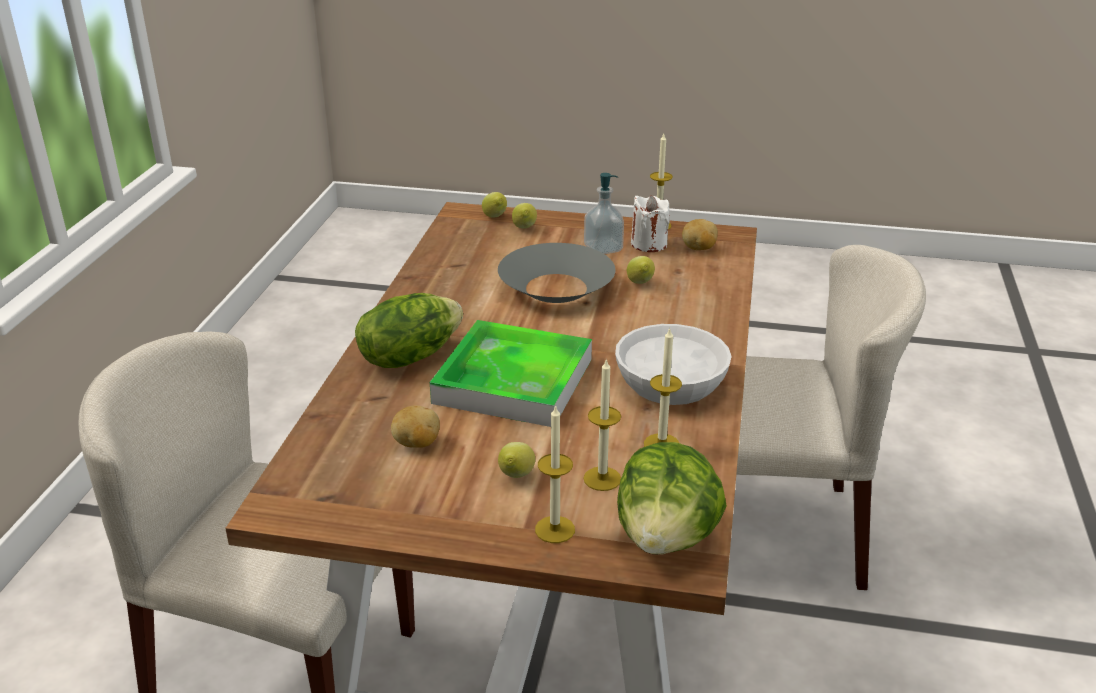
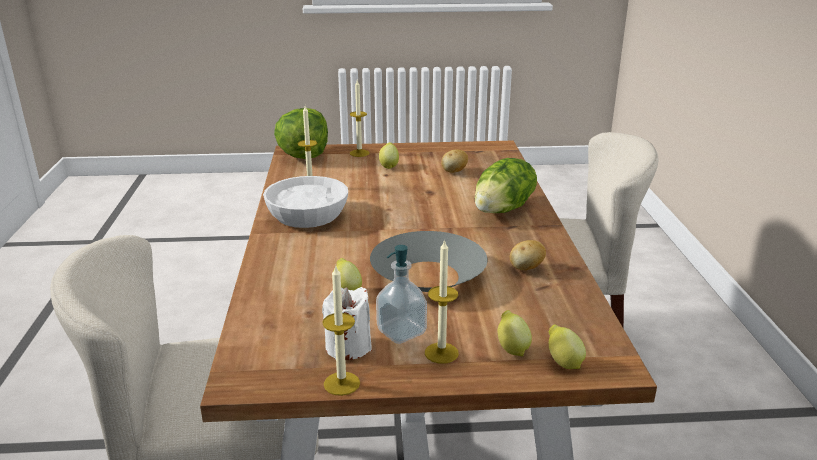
camera: 165 degrees right, 5 degrees down
tray [430,320,592,427] -> none
candle [583,359,621,491] -> candle moved to [425,239,459,364]
potato [682,219,718,250] -> potato moved to [510,240,546,270]

